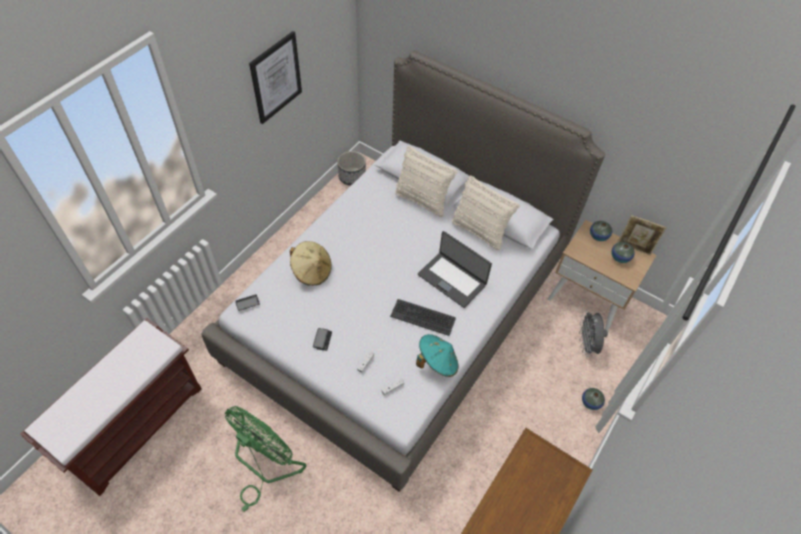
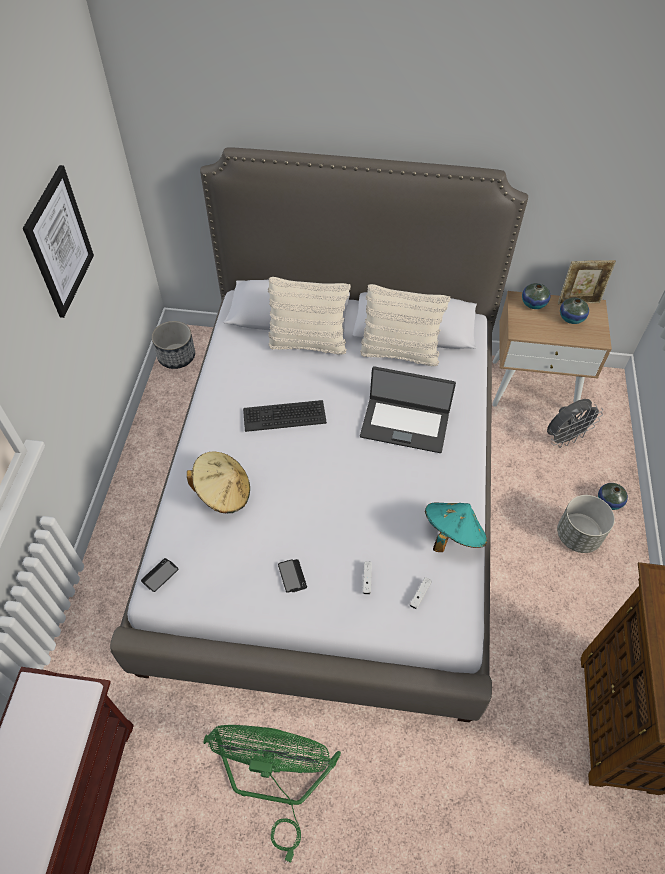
camera: 25 degrees left, 0 degrees up
keyboard [390,299,456,336] -> keyboard moved to [243,400,327,432]
grey fan [579,309,608,357] -> grey fan turned 90 degrees counterclockwise [547,399,603,448]
none -> grey planter [557,495,615,553]

